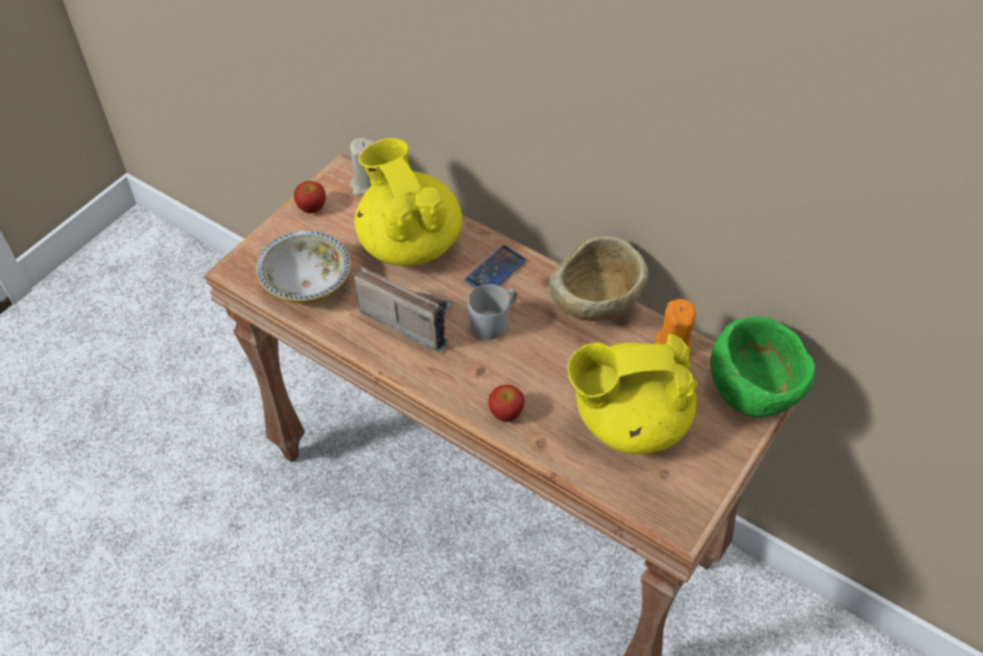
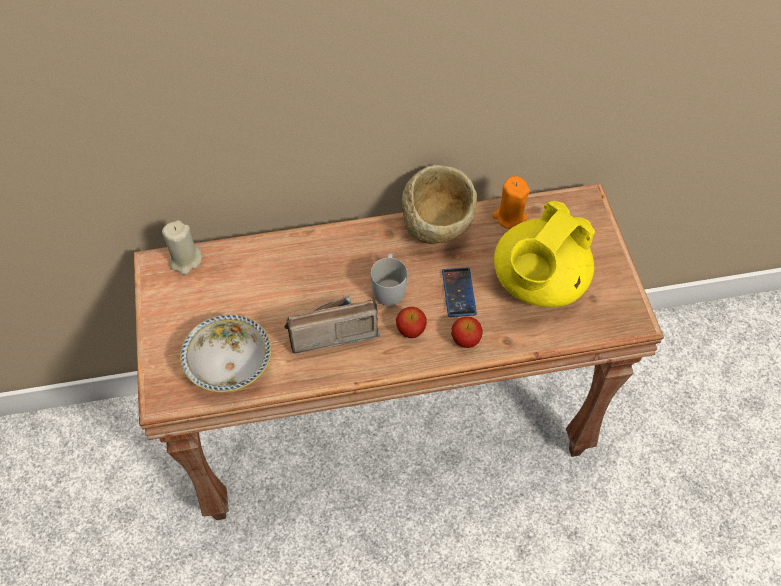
camera: 45 degrees left, 5 degrees up
apple [294,181,326,213] -> apple moved to [396,307,427,338]
yellow teapot [354,138,462,266] -> none
phone [465,245,527,288] -> phone moved to [442,267,477,317]
green bowl [710,316,815,417] -> none

